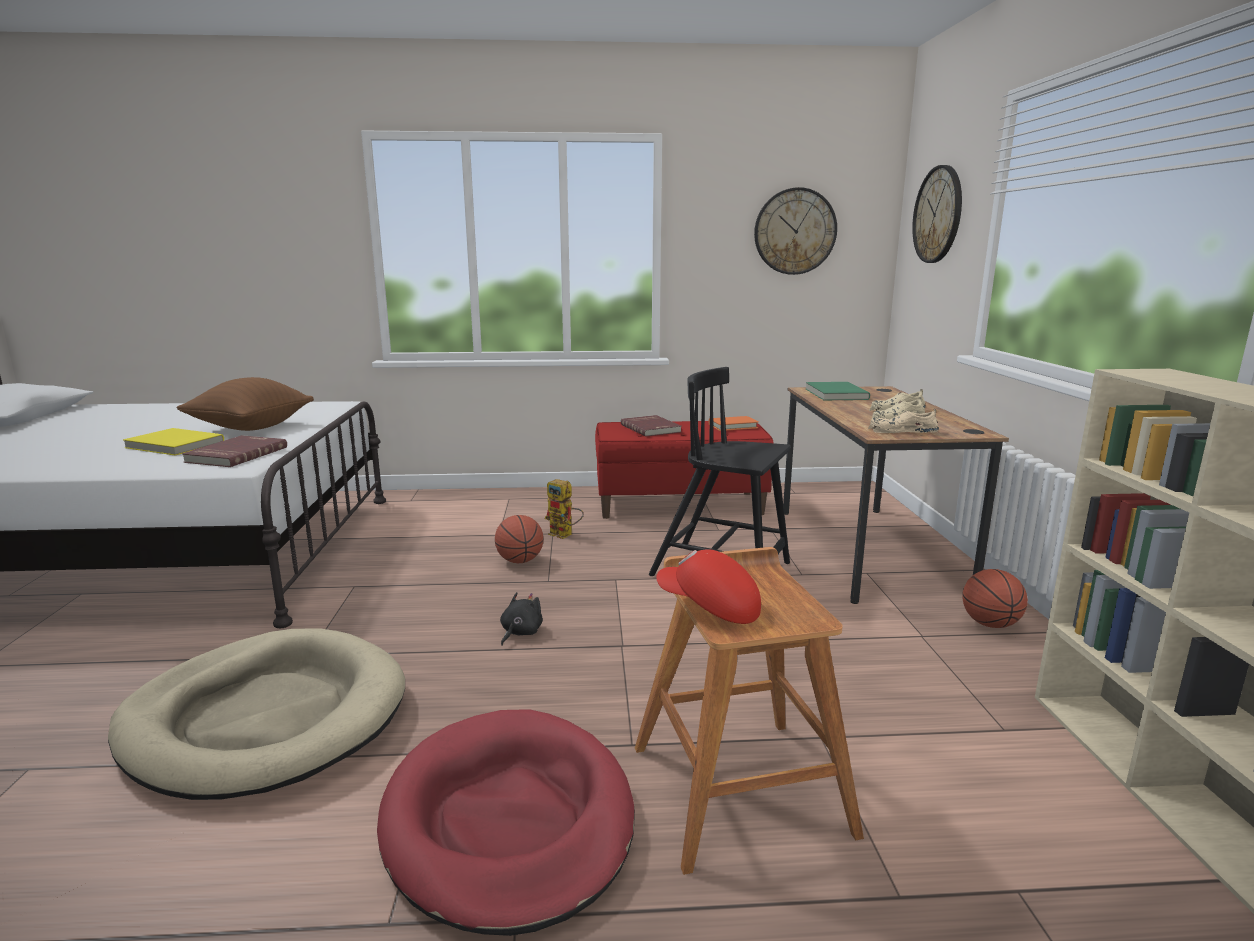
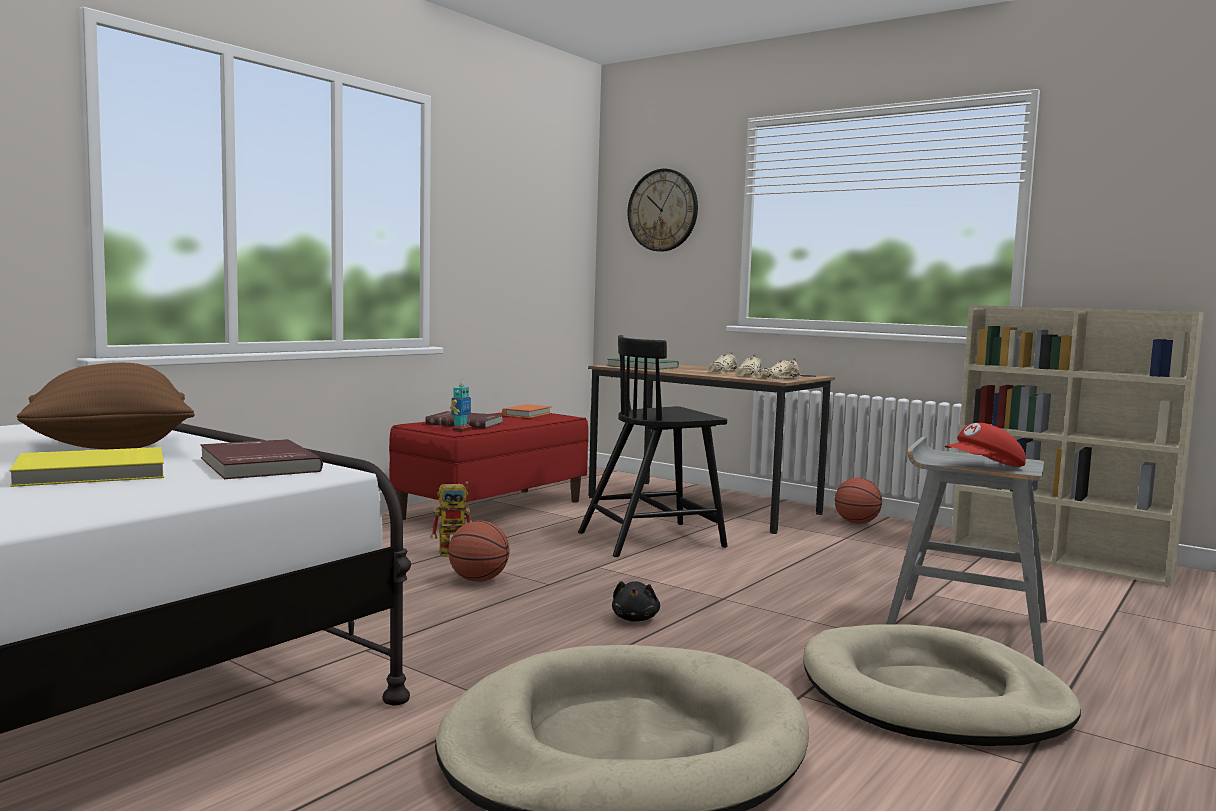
camera: 50 degrees left, 10 degrees down
red dog bed [377,709,635,936] -> beige dog bed [803,624,1081,746]
black plush toy [500,592,543,645] -> black plush toy turned 150 degrees counterclockwise [612,581,660,621]
brown stool [635,547,864,875] -> grey stool [887,437,1047,667]
wall clock [754,187,837,275] -> none
none -> toy robot [450,379,471,432]

